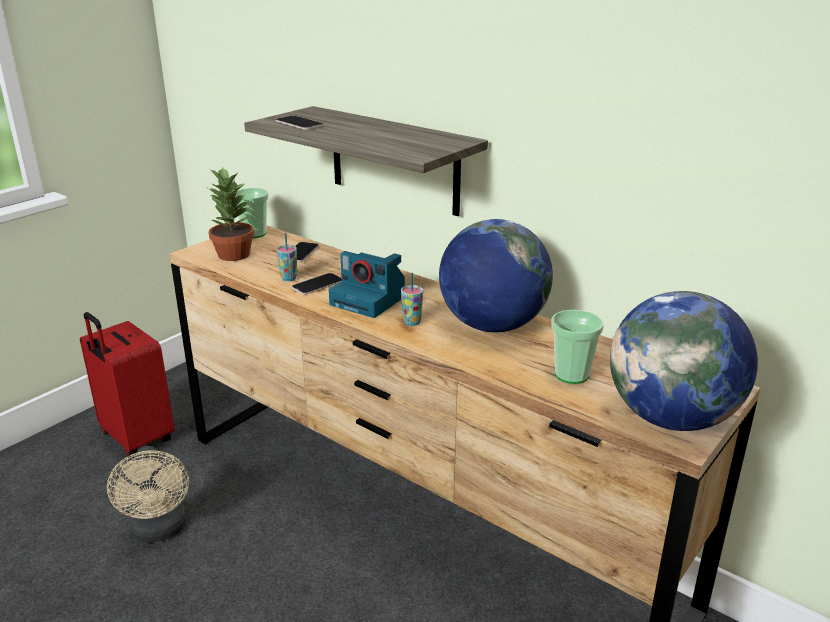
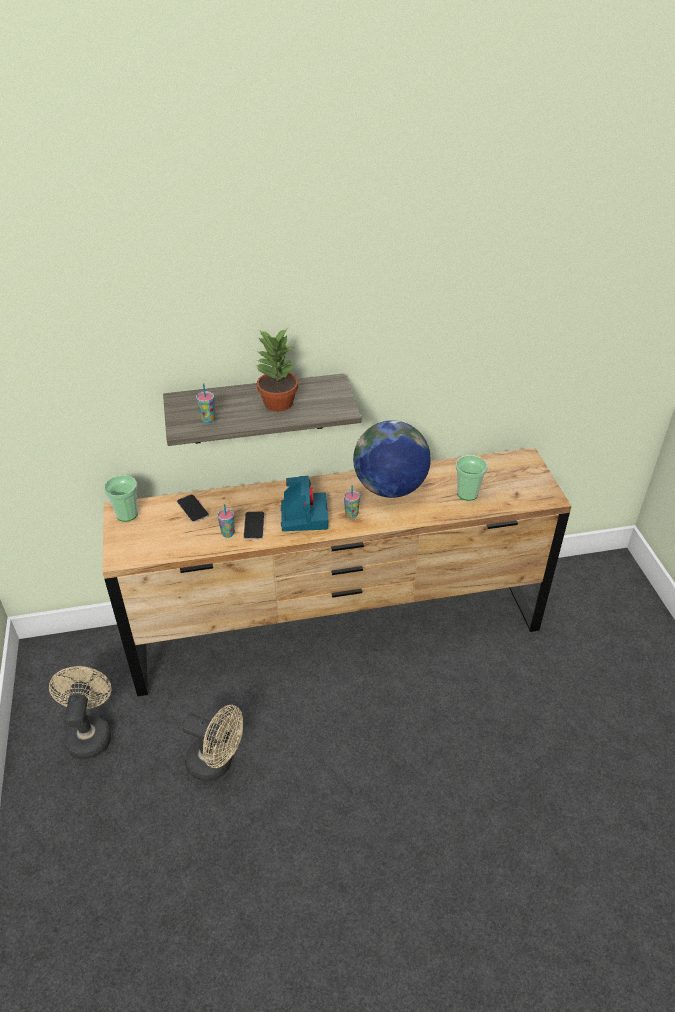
camera: 50 degrees left, 15 degrees up
red suitcase [80,312,175,457] -> beige fan [49,666,112,759]
potted plant [208,167,254,261] -> potted plant moved to [256,329,298,412]
phone [276,116,324,130] -> cup [196,383,215,423]
camera [329,251,405,318] -> camera turned 75 degrees counterclockwise [281,476,328,531]
globe [610,291,758,431] -> none

